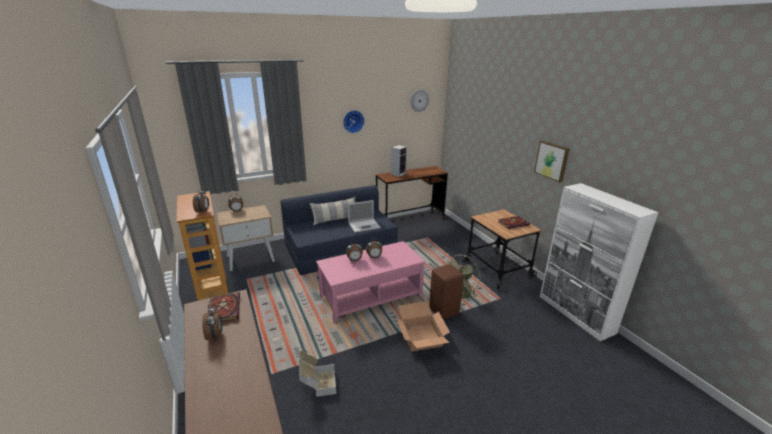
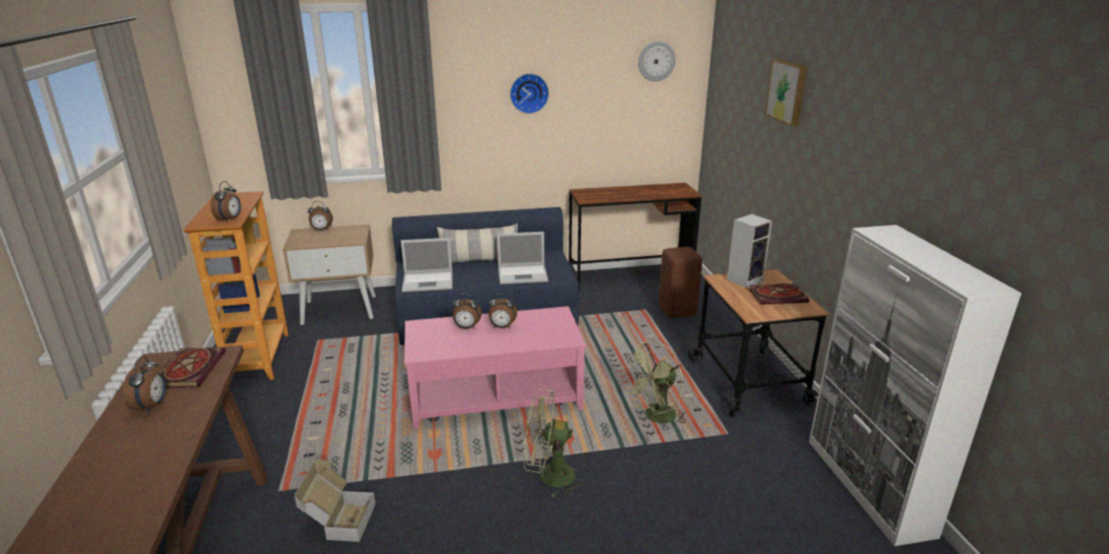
camera: 15 degrees right, 0 degrees up
speaker [391,145,407,177] -> speaker moved to [727,214,772,288]
cardboard box [396,301,450,351] -> green fan [524,389,586,498]
brown stool [429,264,464,320] -> brown stool moved to [659,247,702,318]
picture [534,141,570,182] -> picture moved to [765,59,808,126]
none -> laptop [401,238,452,292]

